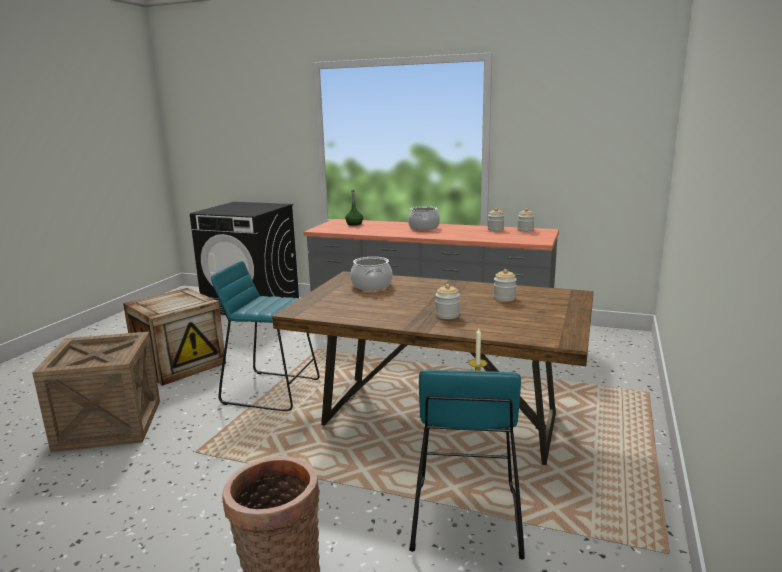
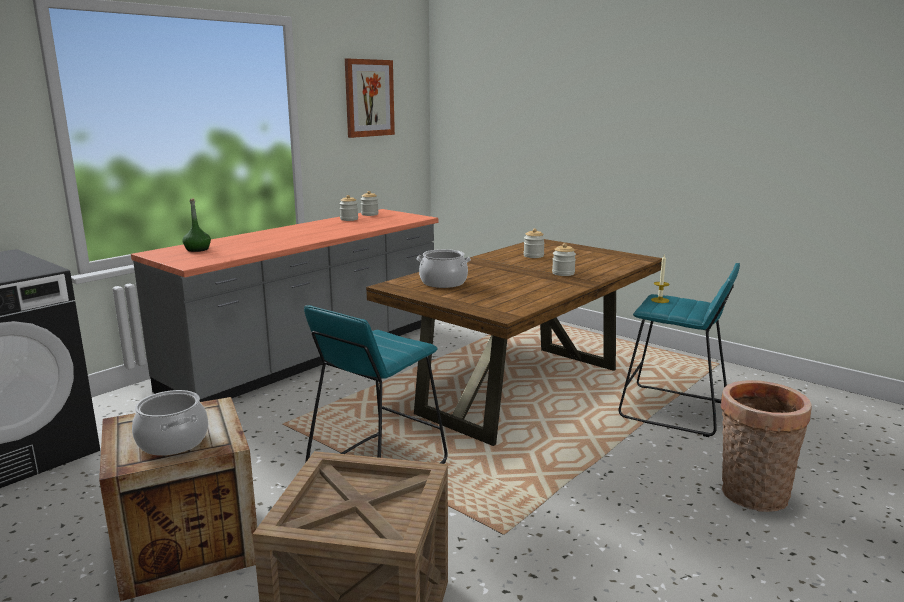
camera: 70 degrees left, 0 degrees up
cooking pot [408,206,440,230] -> cooking pot moved to [132,390,208,455]
none -> picture [345,59,395,138]

